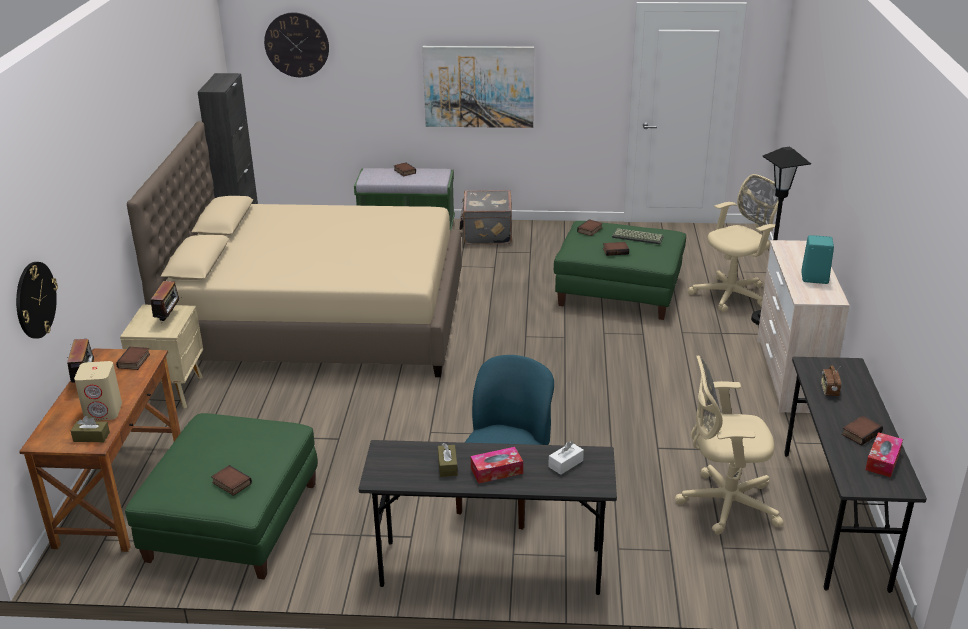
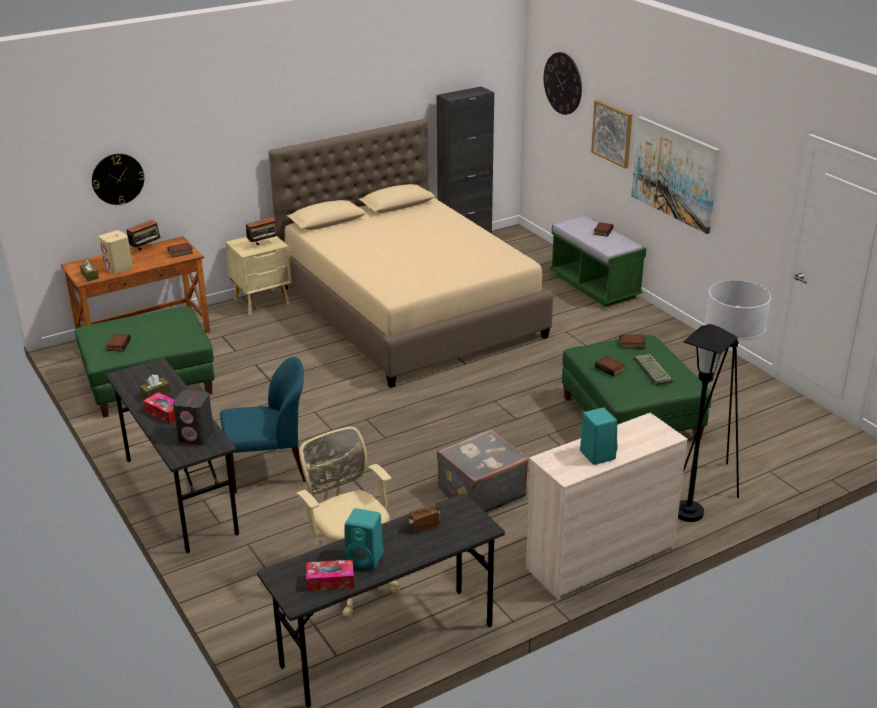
camera: 55 degrees right, 0 degrees up
grey suitcase [459,190,512,245] -> grey suitcase moved to [437,429,529,512]
white tissue box [548,441,584,475] -> grey speaker [173,390,214,445]
beige office chair [688,174,780,312] -> white floor lamp [683,280,771,498]
book [842,416,883,445] -> turquoise speaker [345,508,383,570]
none -> picture [591,100,632,168]

